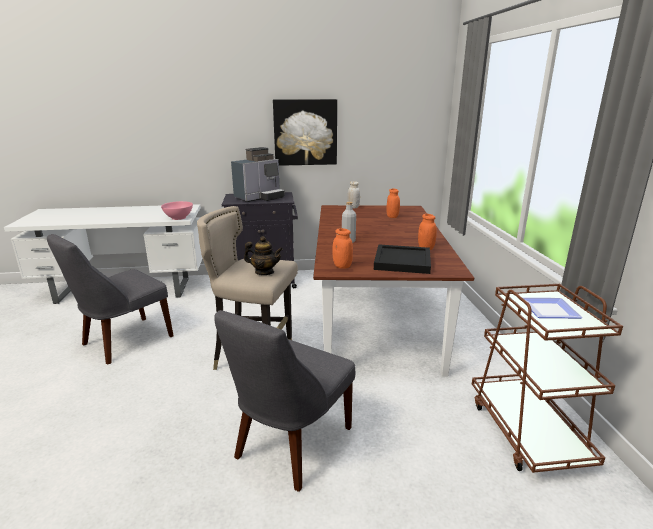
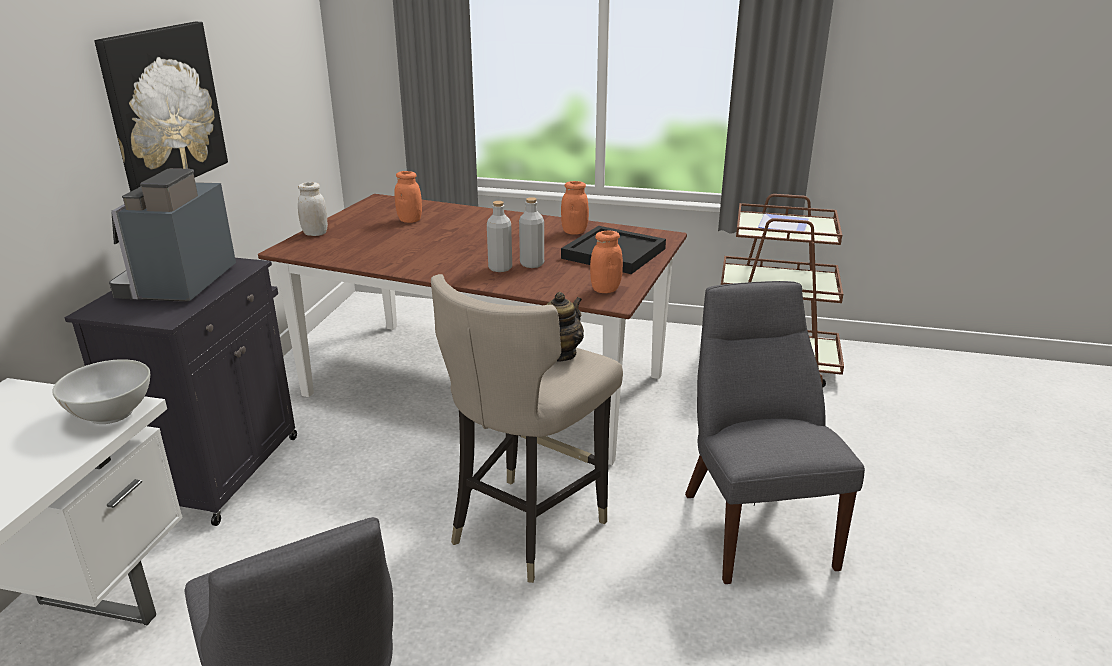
camera: 70 degrees left, 5 degrees up
pink bowl [161,201,193,220] -> white bowl [52,359,150,424]
grey chair [214,310,355,492] -> grey chair turned 150 degrees counterclockwise [685,281,865,584]
coffee machine [231,147,285,202] -> coffee machine turned 150 degrees counterclockwise [109,168,236,302]
none -> grey bottle [519,197,544,268]

